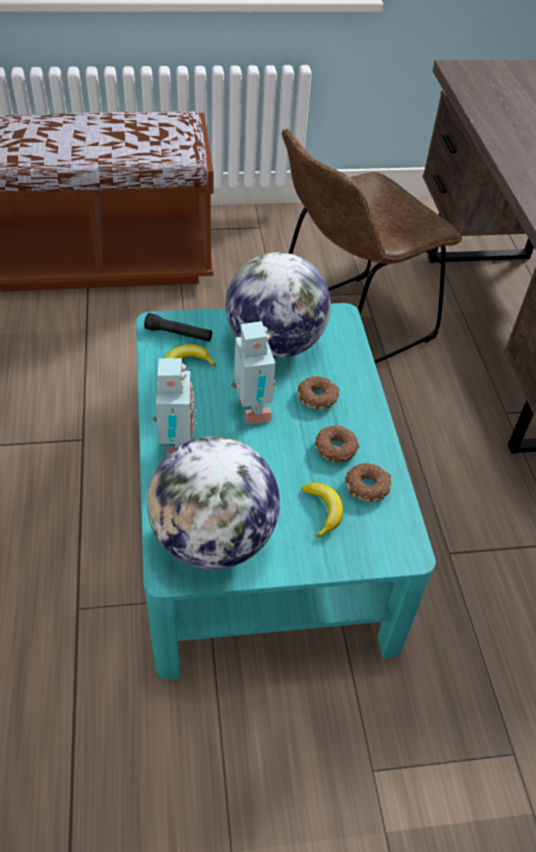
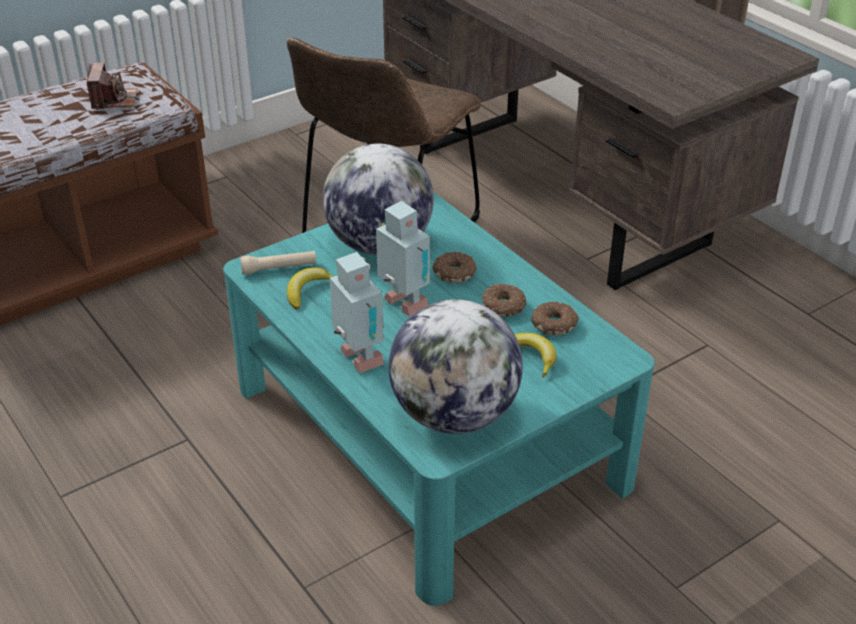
camera: 25 degrees left, 10 degrees down
black flashlight [144,313,212,342] -> beige flashlight [240,251,316,275]
none -> camera [87,62,138,110]

